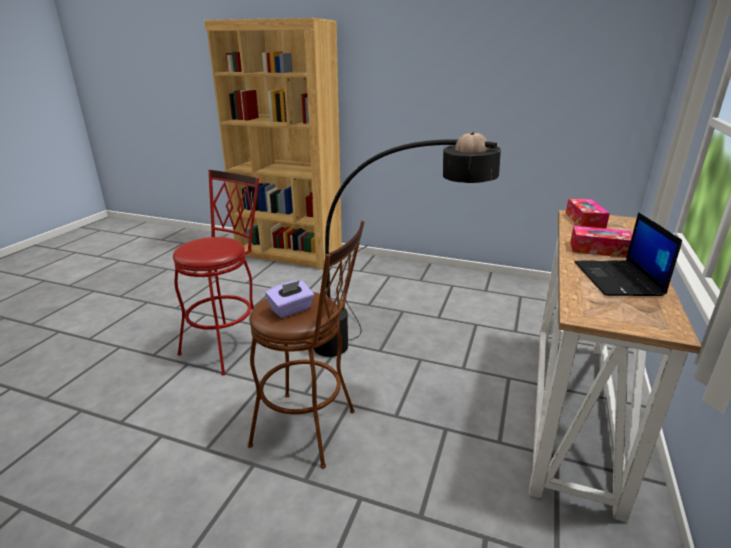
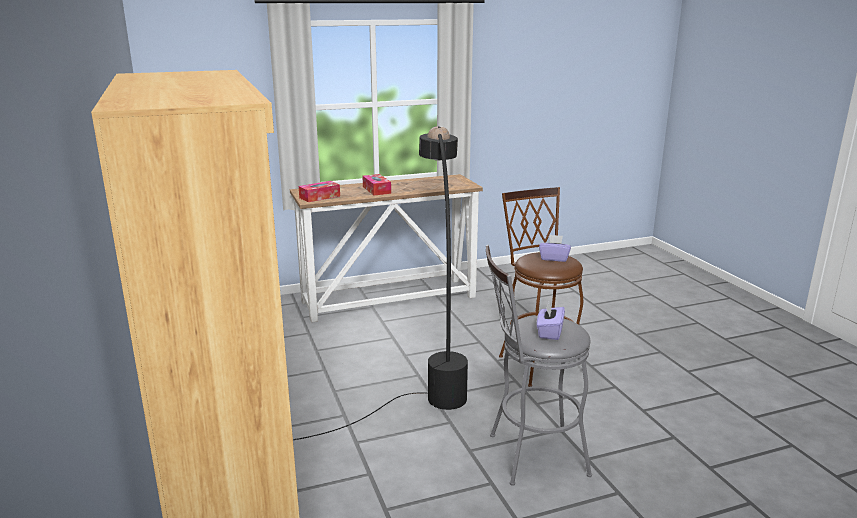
camera: 130 degrees left, 5 degrees down
red stool [173,170,267,375] -> grey stool [486,245,592,486]
laptop [574,212,682,296] -> none
none -> purple tissue box [537,302,565,340]

